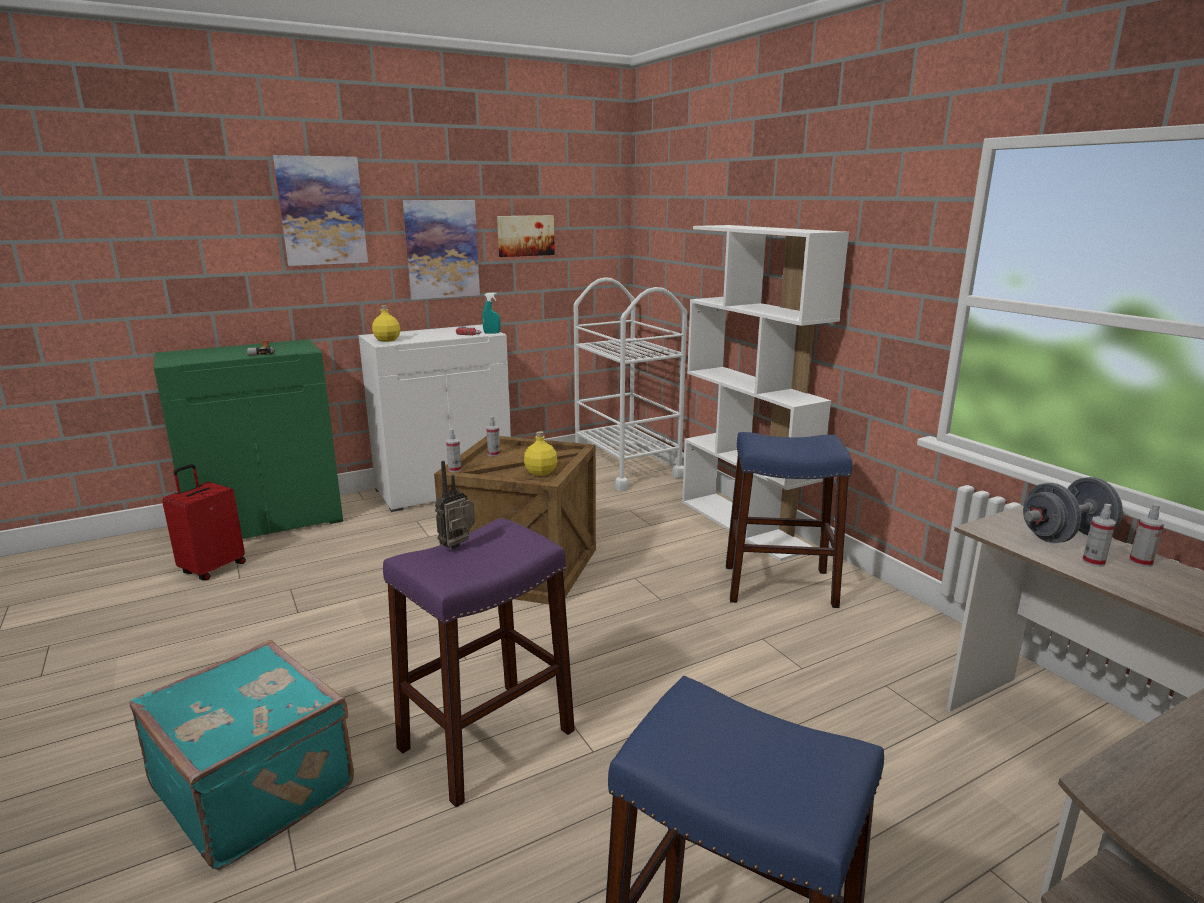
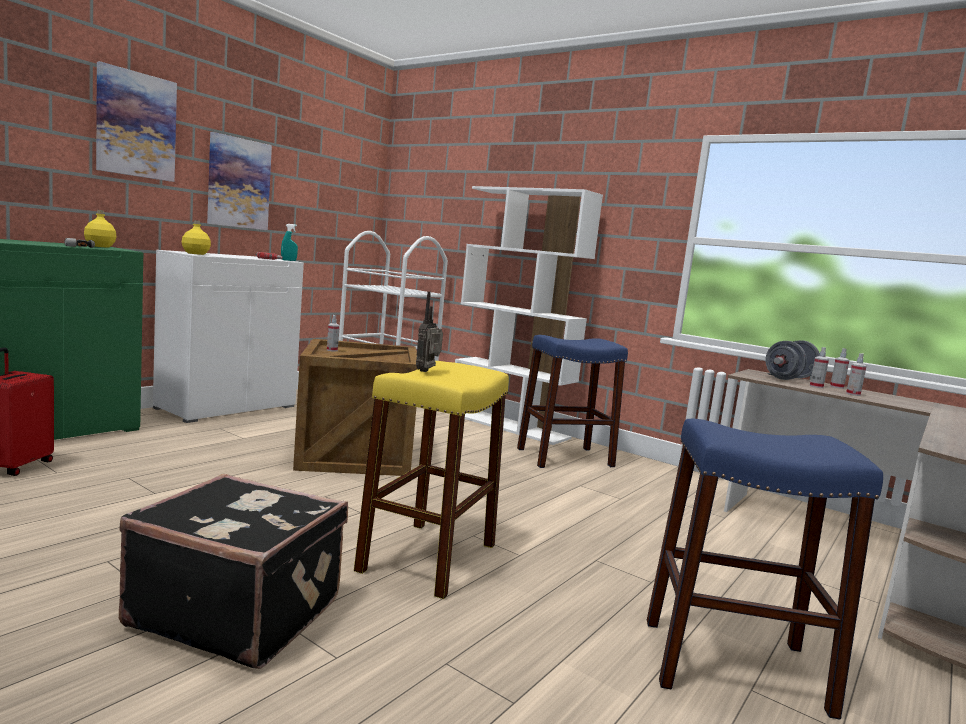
camera: 25 degrees left, 10 degrees down
turquoise suitcase [130,640,354,870] -> black suitcase [119,474,348,669]
purple stool [383,518,575,807] -> yellow stool [354,361,509,599]
spray bottle [446,429,461,472] -> spray bottle moved to [846,353,867,396]
picture [497,215,555,257] -> none
yellow bottle [524,431,558,476] -> yellow bottle moved to [84,210,116,248]

